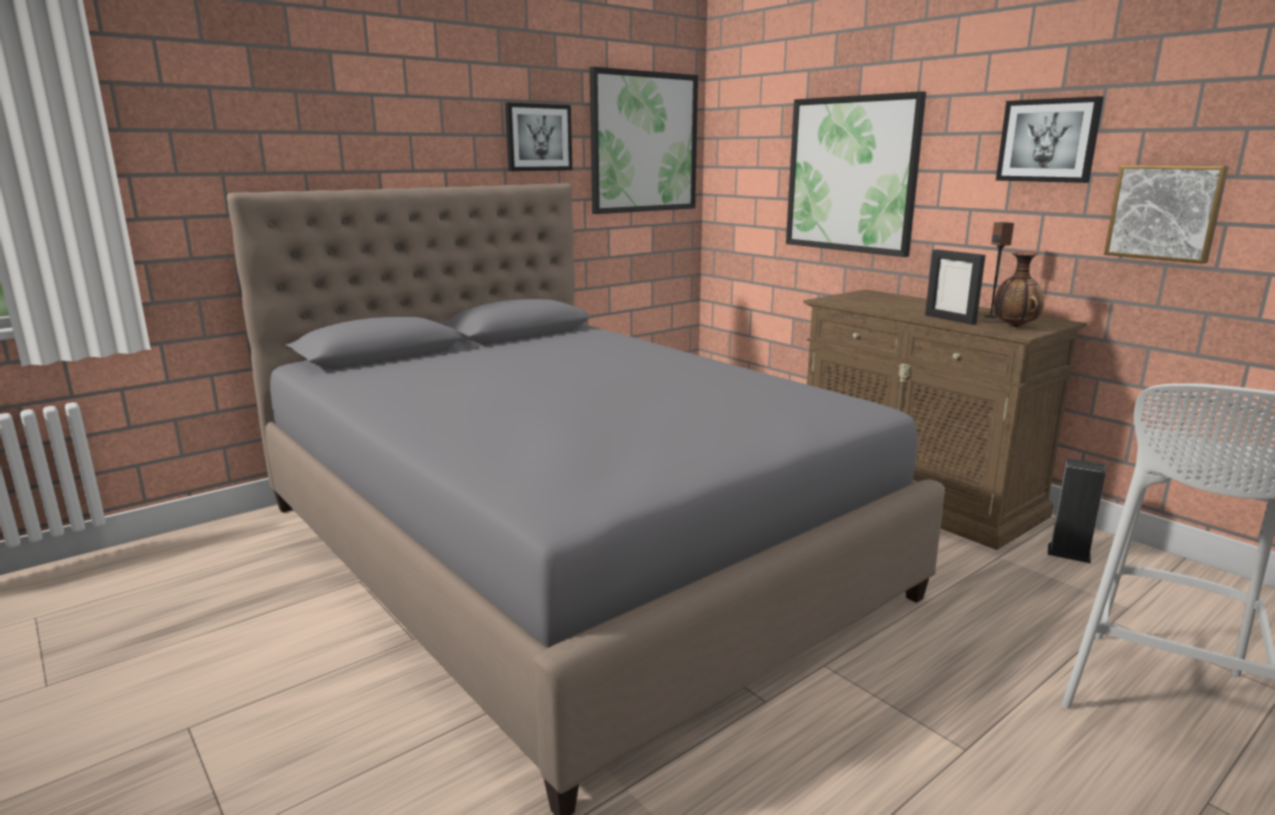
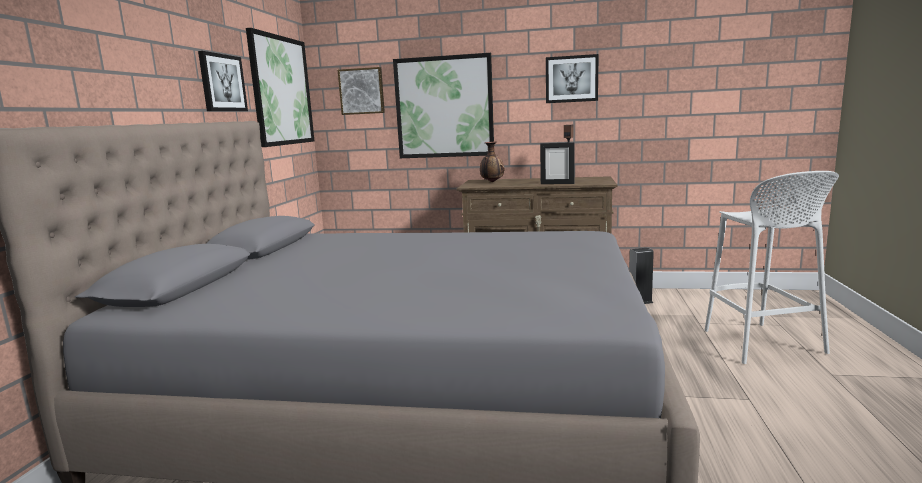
camera: 40 degrees left, 5 degrees down
vase [993,252,1043,327] -> vase moved to [480,142,505,182]
picture [1104,165,1229,264] -> picture moved to [338,67,385,115]

